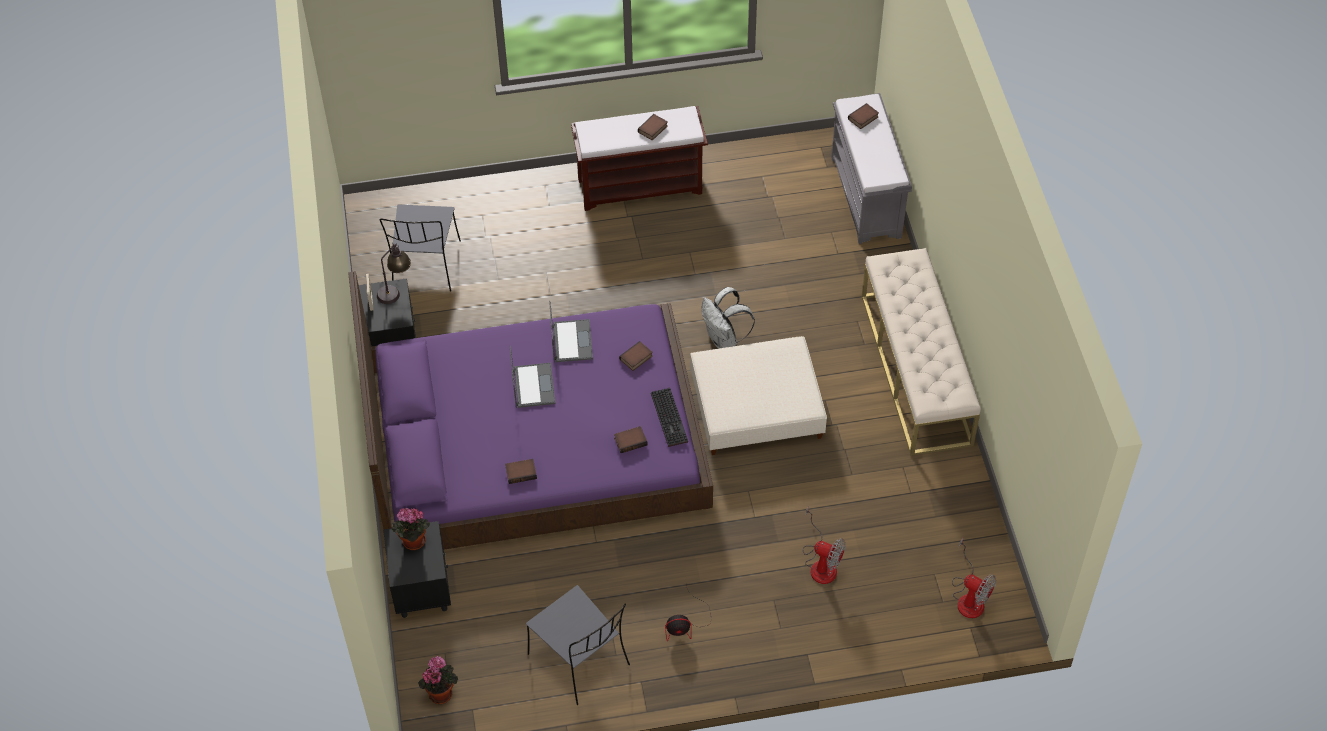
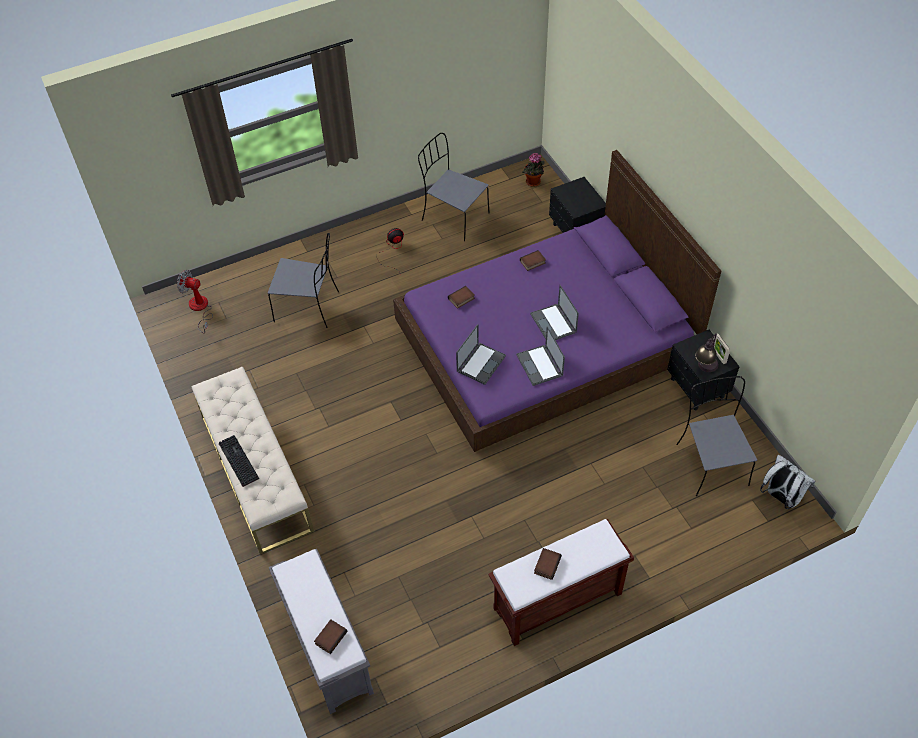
camera: 165 degrees right, 0 degrees up
potted plant [392,508,430,550] -> none
book [619,341,653,371] -> laptop [456,324,506,385]
keyboard [651,387,688,447] -> keyboard moved to [219,435,259,487]
beige ottoman [690,336,827,455] -> none
white backpack [701,287,755,349] -> white backpack moved to [761,454,815,509]
fan [803,506,846,584] -> grey chair [268,233,339,328]

